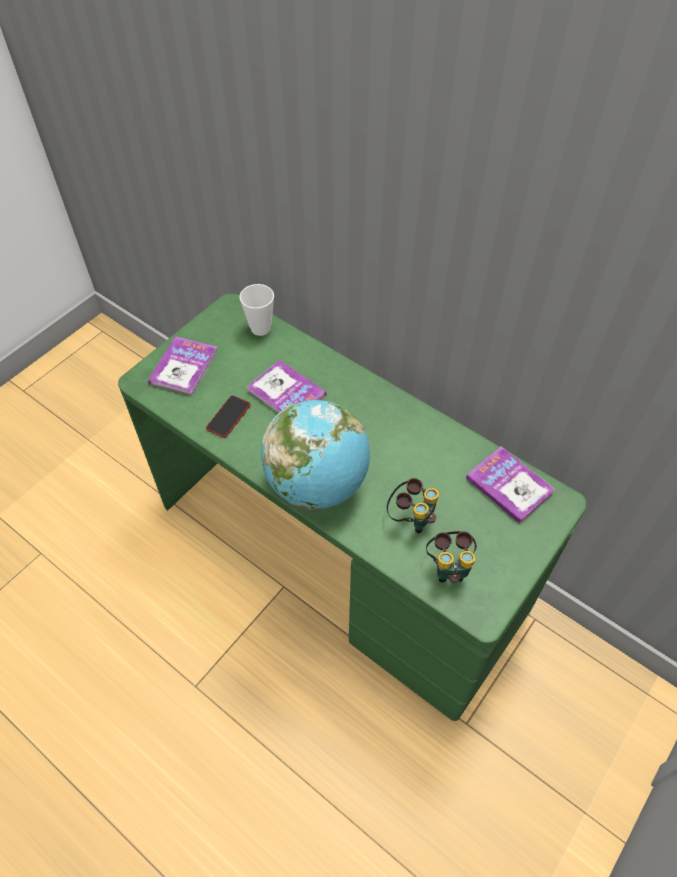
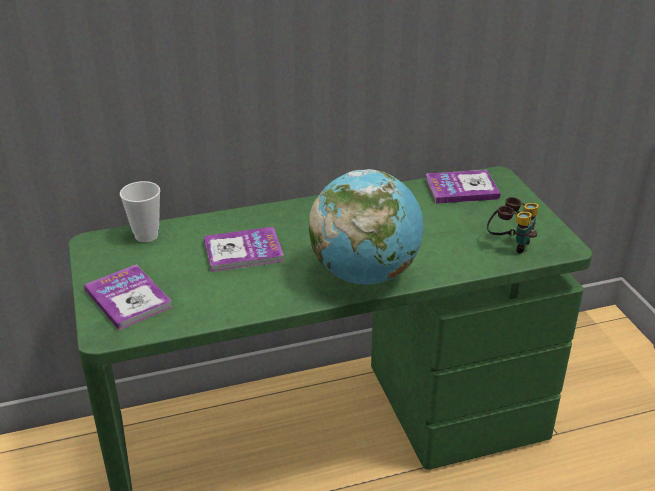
camera: 55 degrees left, 20 degrees down
phone [206,396,251,438] -> none
binoculars [386,478,439,533] -> none

